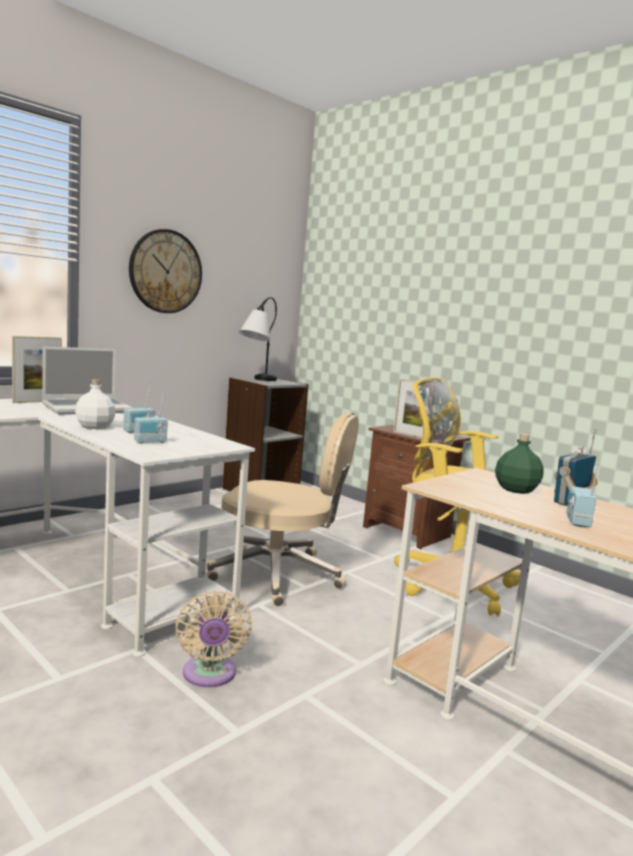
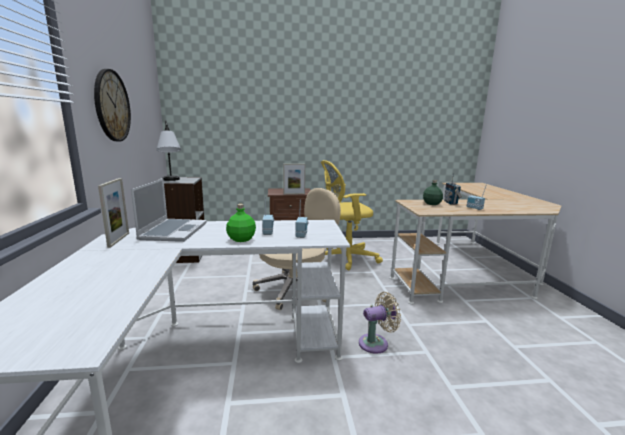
camera: 50 degrees left, 5 degrees up
white bottle [75,379,115,429] -> green bottle [226,204,256,242]
beige fan [175,590,252,688] -> beige fan turned 45 degrees counterclockwise [359,292,401,354]

